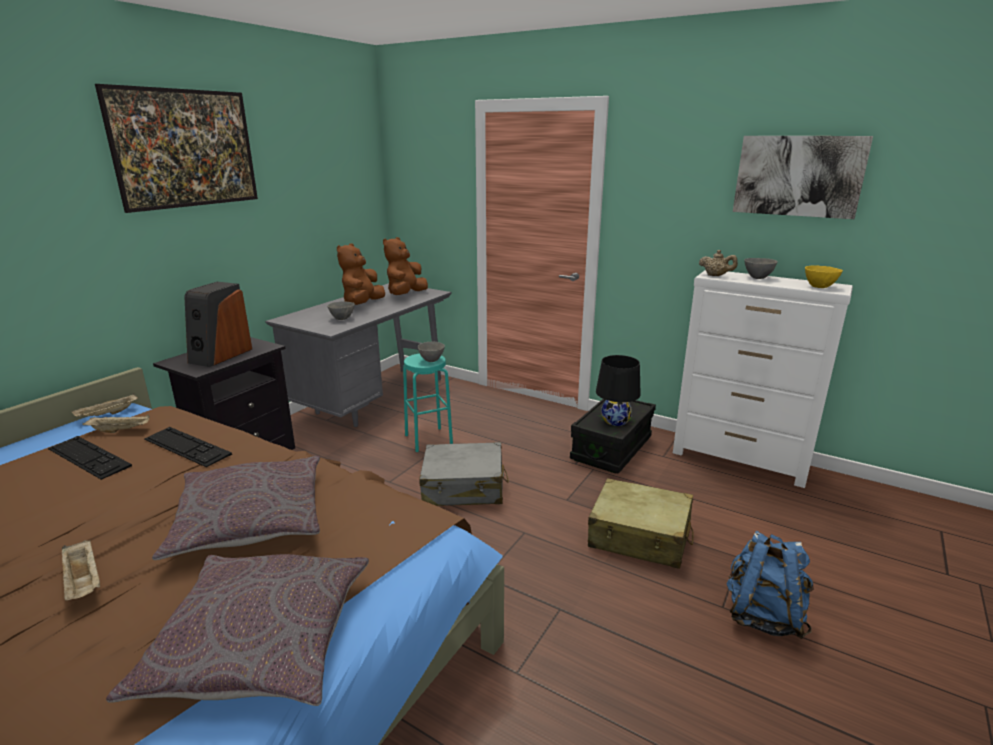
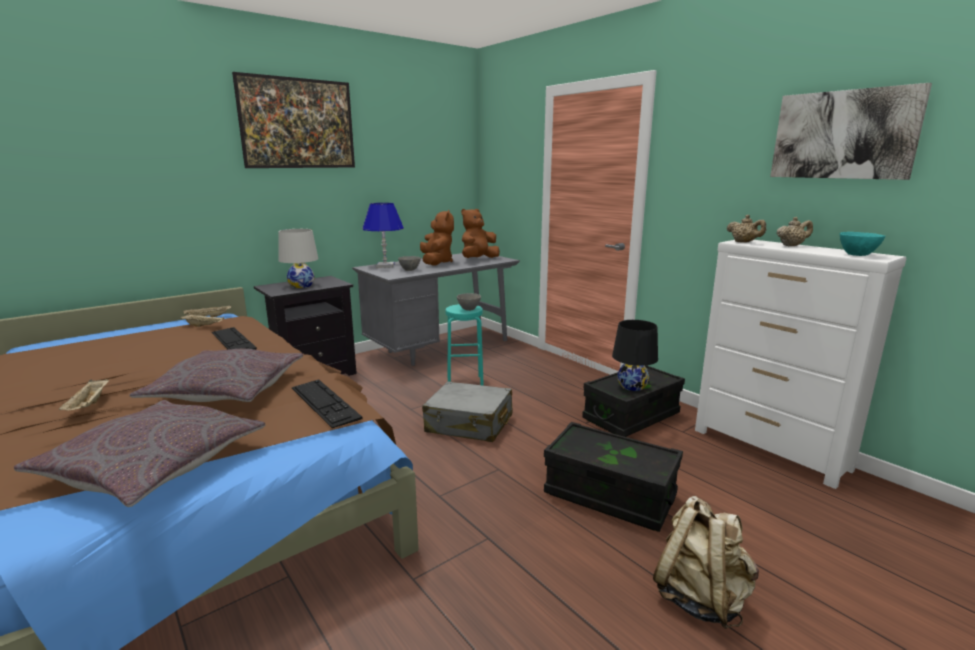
camera: 20 degrees right, 5 degrees down
keyboard [48,436,132,480] -> keyboard moved to [292,379,363,428]
speaker [184,282,252,367] -> white table lamp [279,229,319,288]
brown plush toy [337,243,385,305] -> brown plush toy turned 135 degrees clockwise [420,210,454,265]
beige suitcase [588,478,693,569] -> black storage box [544,422,683,532]
blue backpack [726,531,814,639] -> beige backpack [653,496,759,629]
grey bowl [744,258,778,279] -> beige teapot [776,217,813,246]
yellow bowl [805,265,843,288] -> turquoise bowl [840,232,885,256]
none -> blue table lamp [363,203,404,267]

